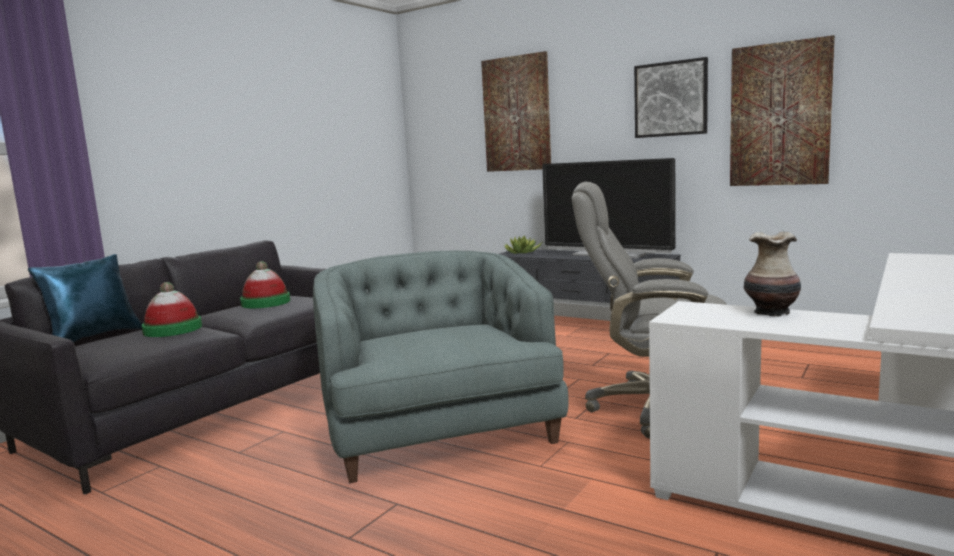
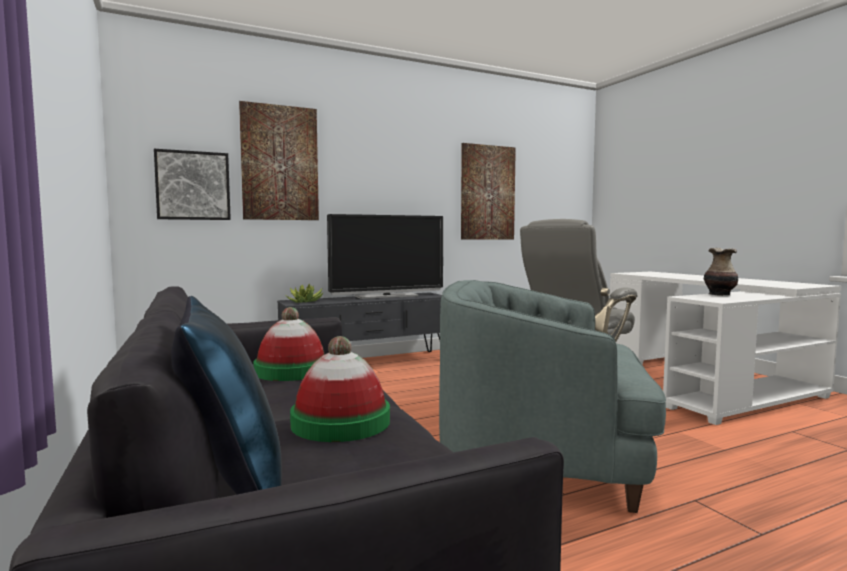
camera: 60 degrees left, 5 degrees down
picture [634,57,708,138] -> picture moved to [154,149,231,220]

